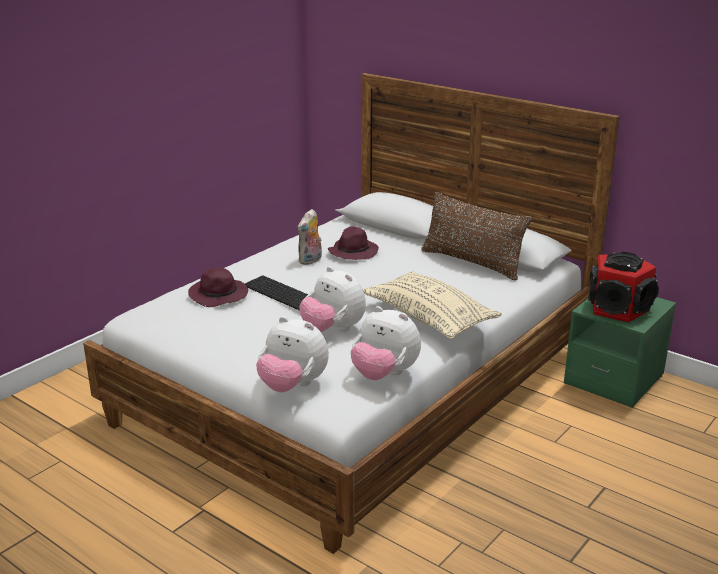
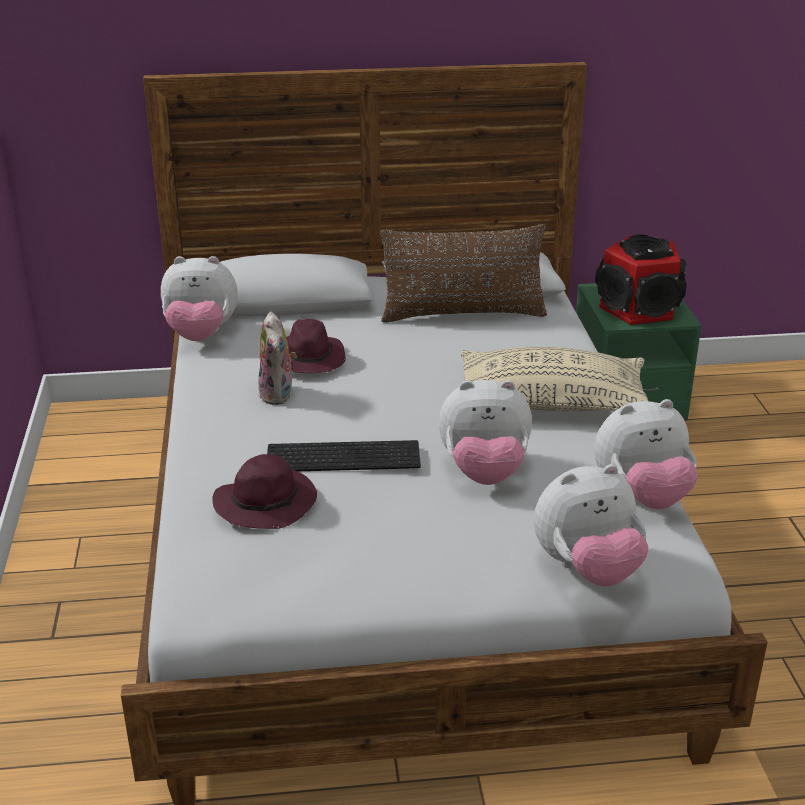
camera: 45 degrees left, 5 degrees up
none -> plush toy [161,256,238,341]

